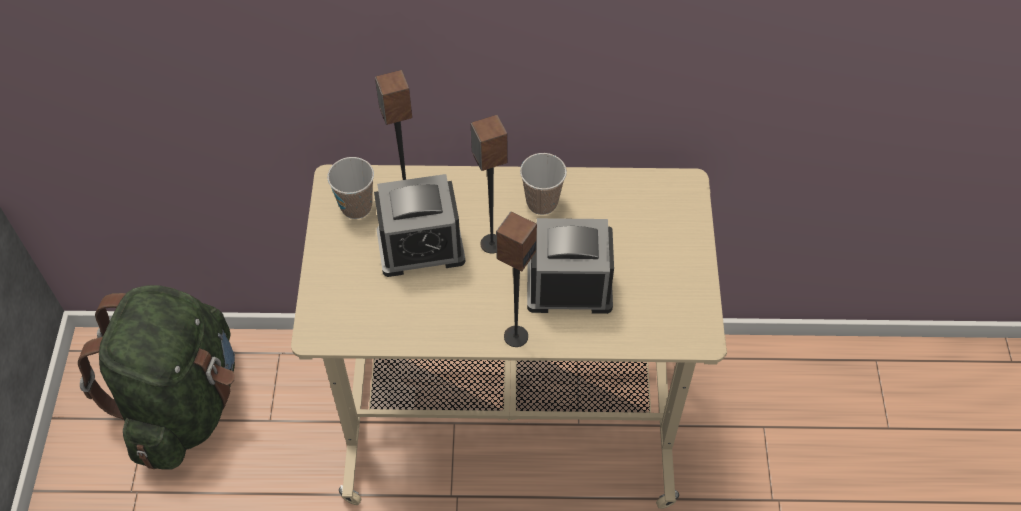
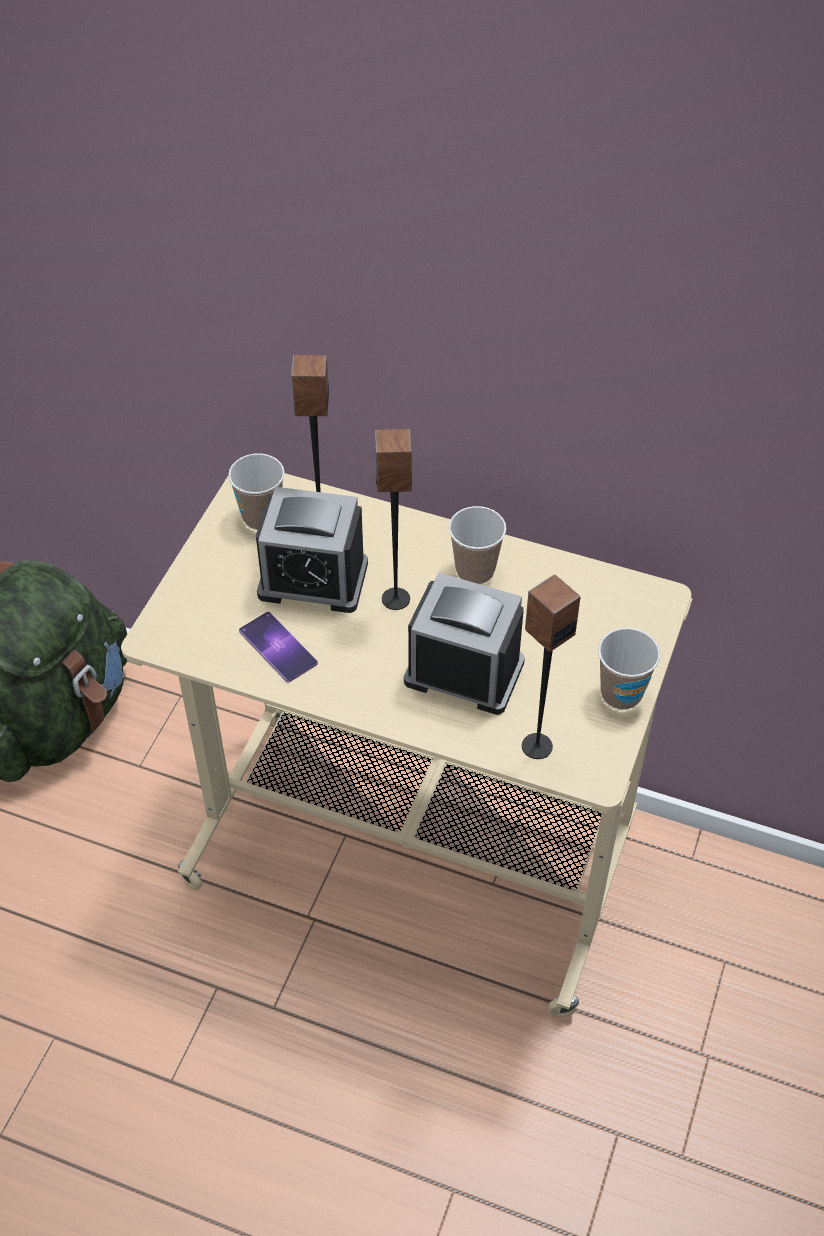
camera: 20 degrees right, 5 degrees down
speaker [496,211,537,347] -> speaker moved to [522,574,580,759]
none -> phone [239,612,318,683]
none -> cup [598,628,660,710]

